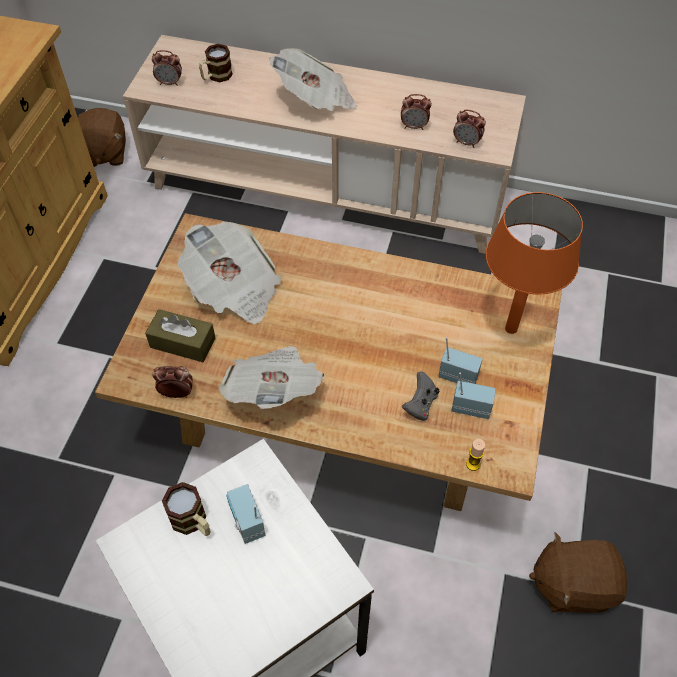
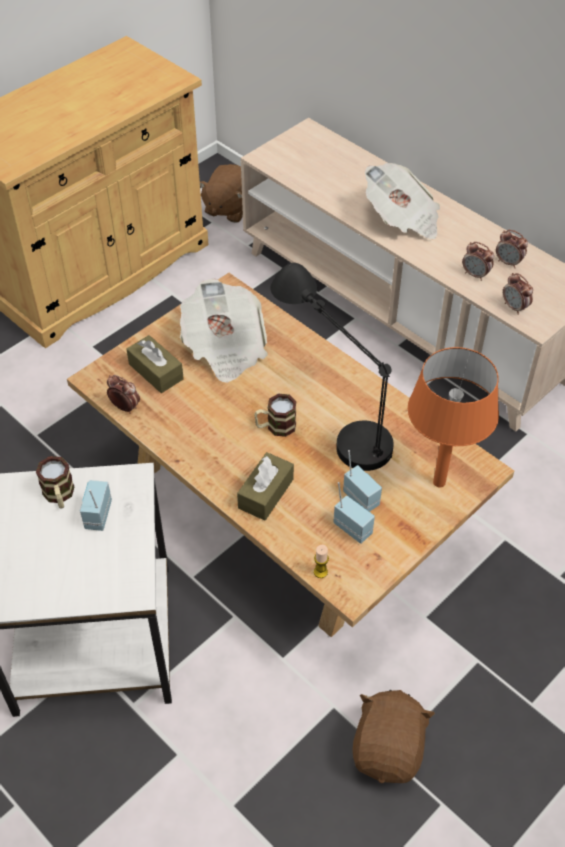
camera: 30 degrees right, 5 degrees down
alarm clock [152,50,182,86] -> alarm clock moved to [496,230,528,268]
mug [199,44,233,82] -> mug moved to [254,394,297,437]
newspaper [219,346,325,409] -> none
grey game controller [402,371,439,421] -> none
brown plush toy [529,532,627,613] -> brown plush toy turned 75 degrees clockwise [353,690,435,783]
none -> brown tissue box [237,452,294,521]
none -> black table lamp [270,263,394,471]

